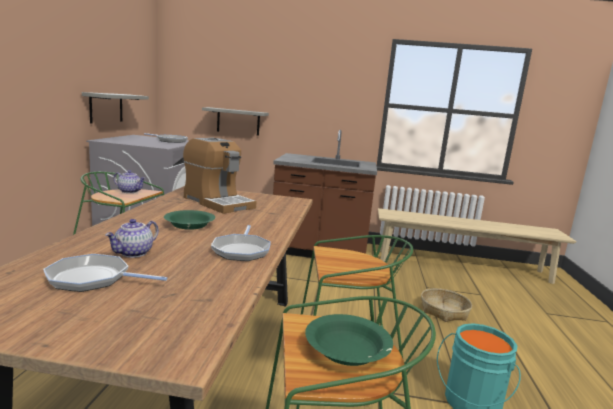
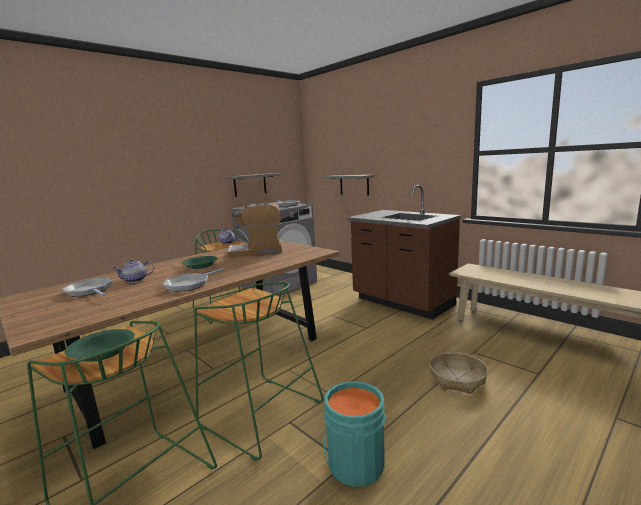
camera: 40 degrees right, 0 degrees up
coffee machine [183,137,257,214] -> coffee machine turned 90 degrees clockwise [227,203,282,258]

